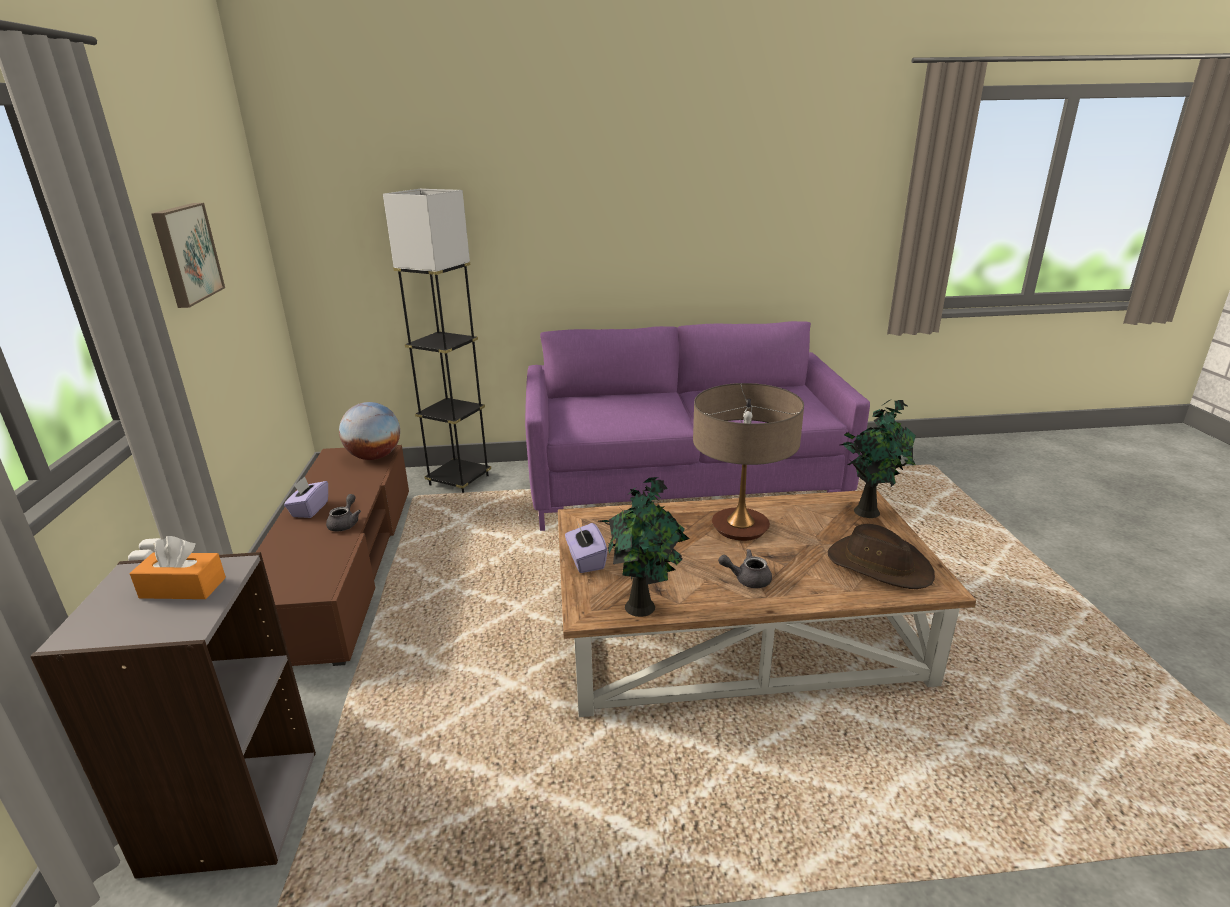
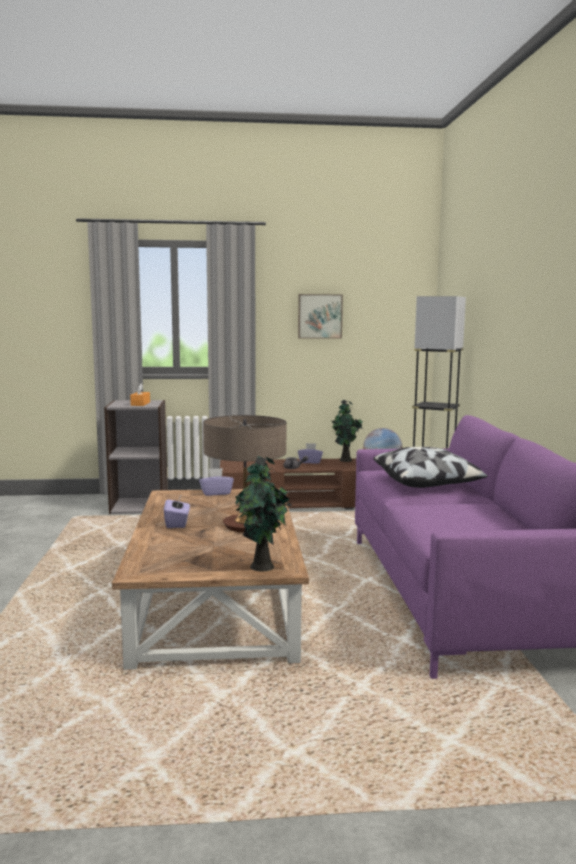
camera: 90 degrees right, 15 degrees down
potted plant [599,477,689,617] -> potted plant moved to [330,400,362,462]
grey teapot [718,549,772,588] -> purple tissue box [164,494,190,528]
brown hat [828,524,935,589] -> none
none -> pillow [373,447,488,488]

